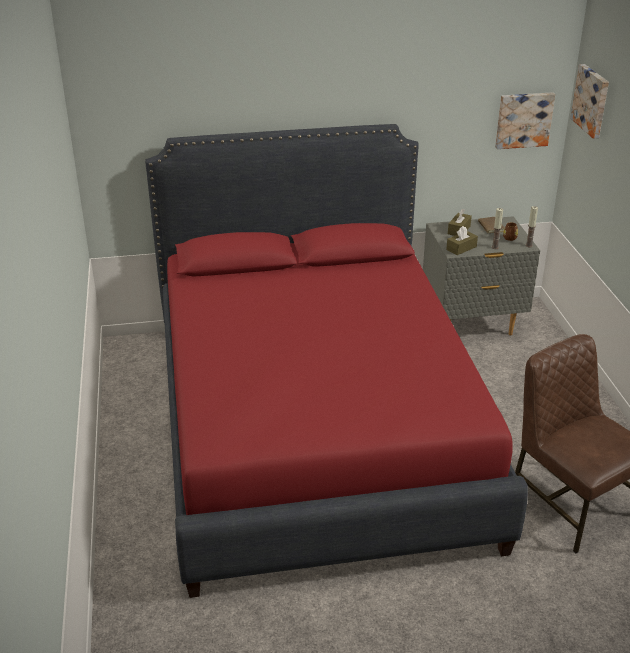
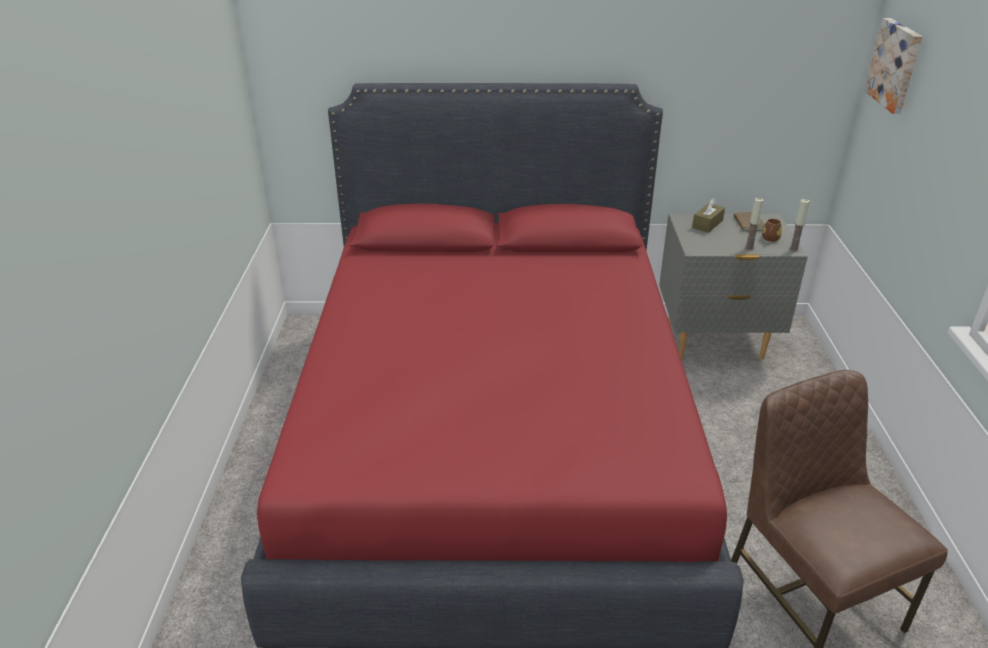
camera: 10 degrees right, 0 degrees up
brown tissue box [446,226,478,255] -> none
picture [495,92,555,149] -> none

